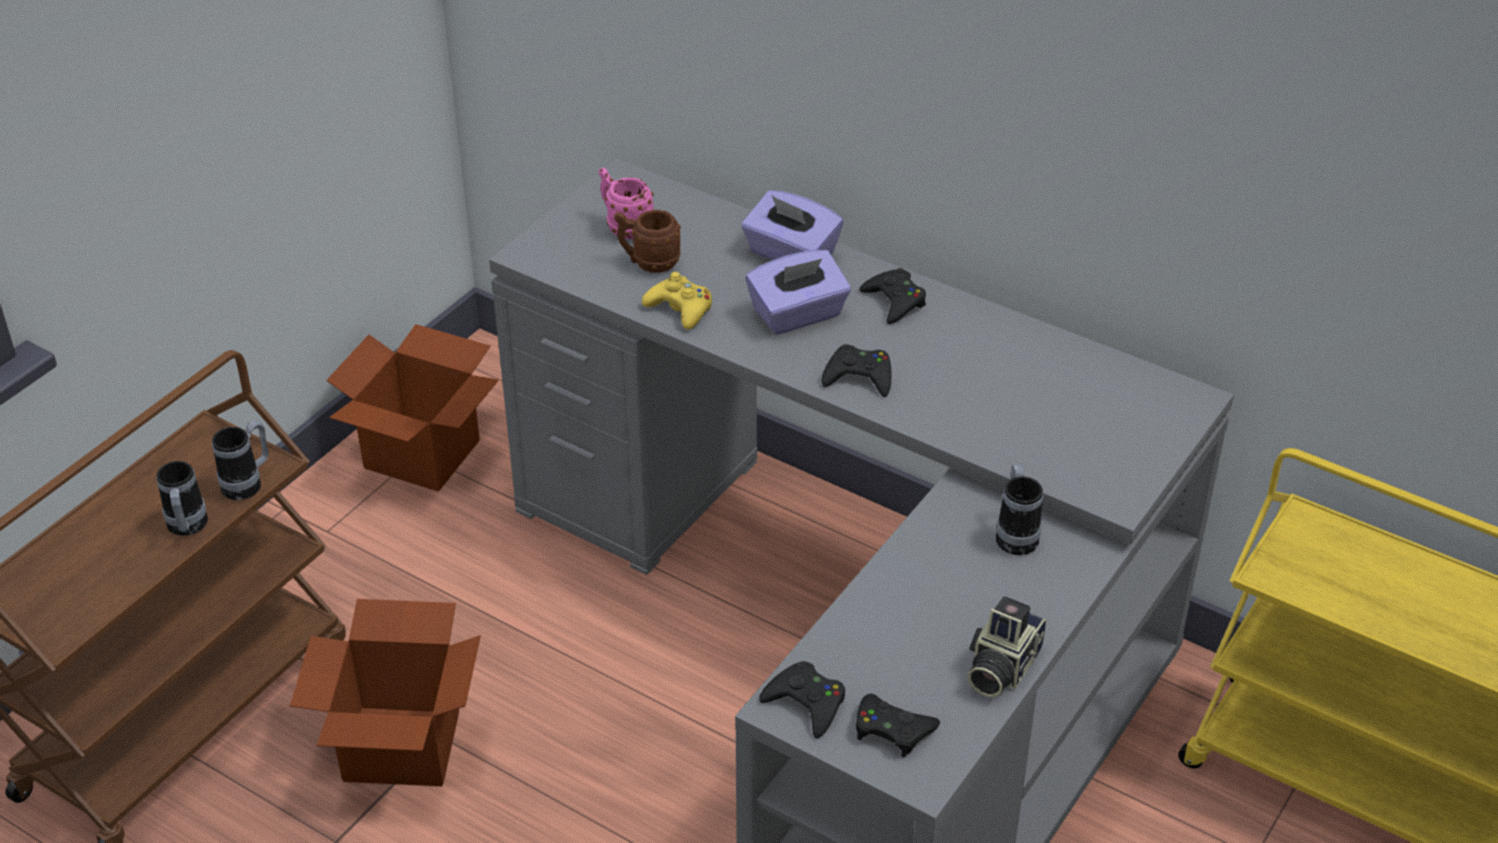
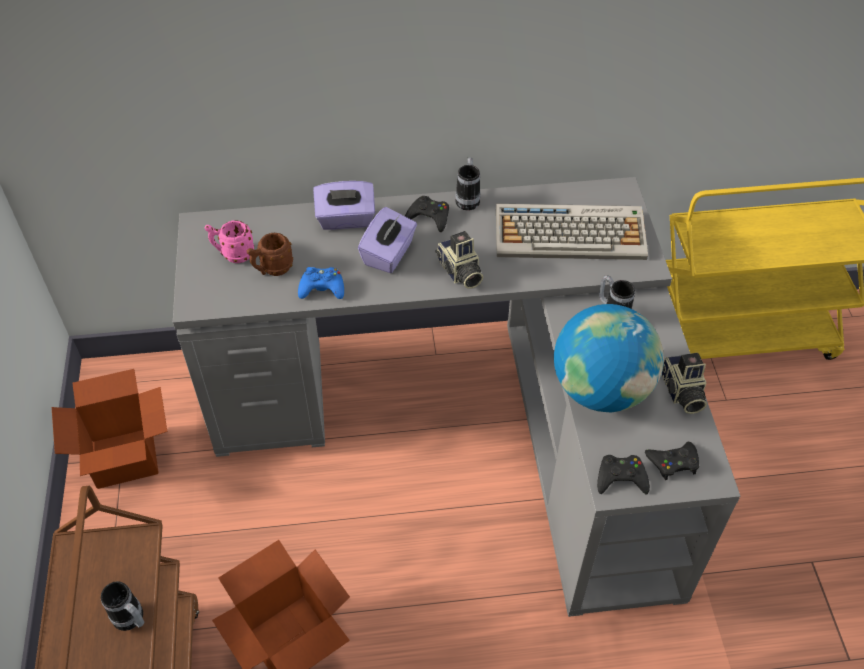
camera: 40 degrees left, 10 degrees up
mug [212,420,269,500] -> mug moved to [455,157,481,211]
yellow game controller [642,272,712,330] -> blue game controller [298,267,344,299]
black game controller [821,344,892,397] -> camera [435,231,483,289]
none -> keyboard [496,204,648,260]
none -> globe [554,304,664,412]

